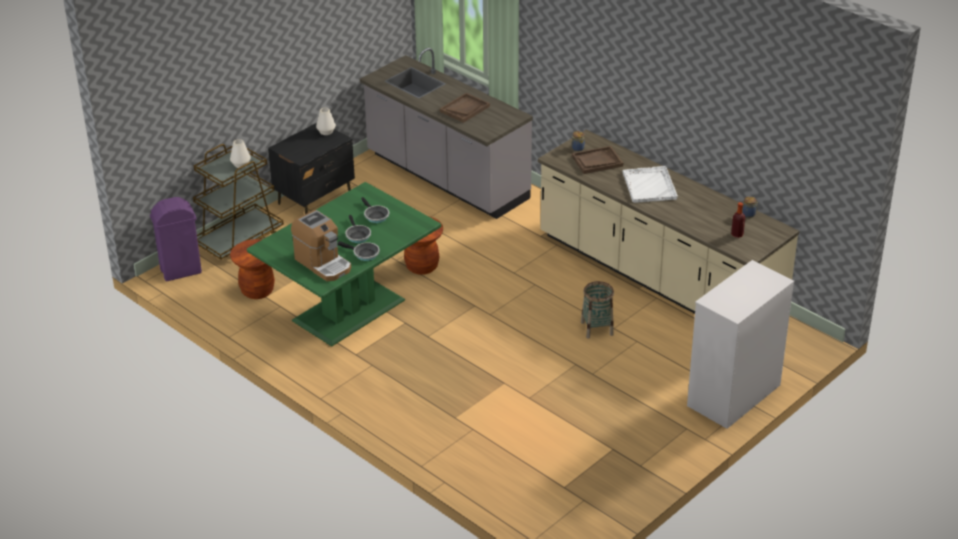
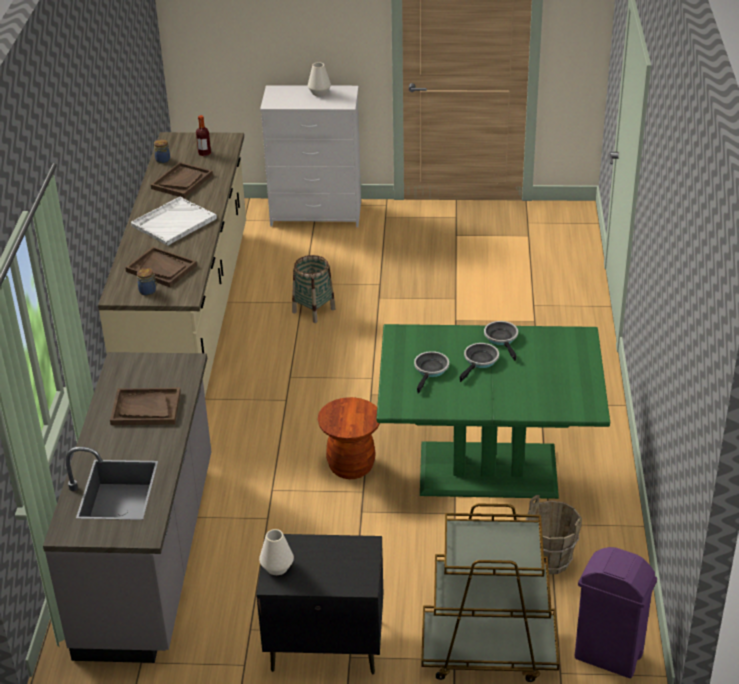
camera: 130 degrees left, 0 degrees up
white vase [230,139,251,168] -> white vase moved to [308,62,331,96]
brown stool [230,239,275,299] -> brown bucket [526,495,582,574]
coffee machine [291,210,351,281] -> none
none -> brown tray [151,162,213,198]

